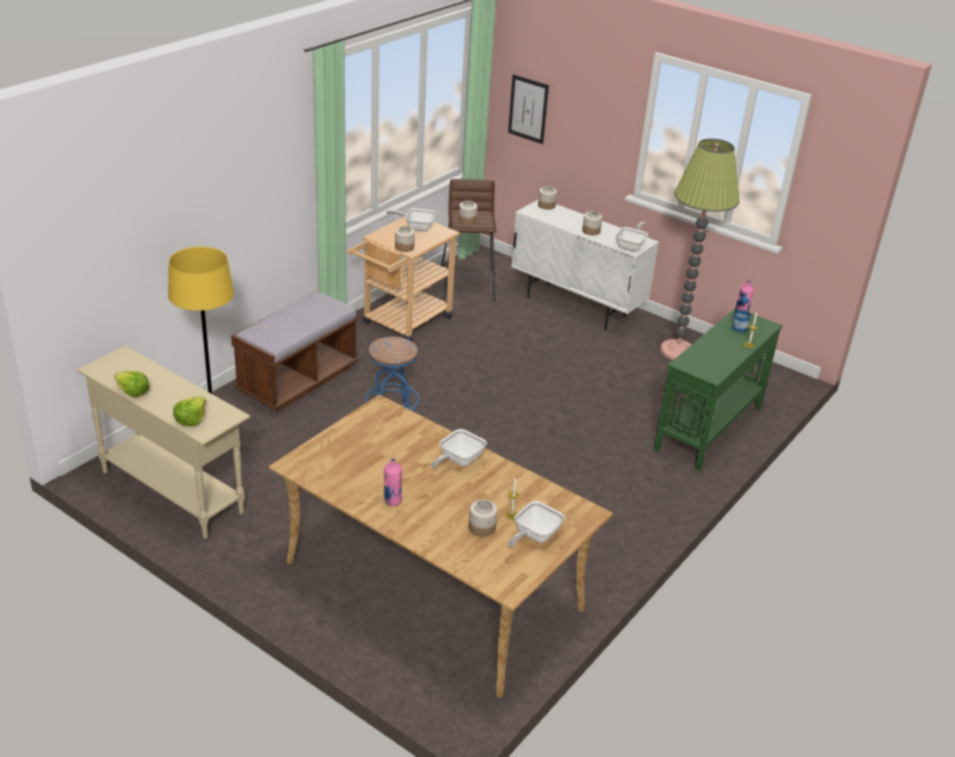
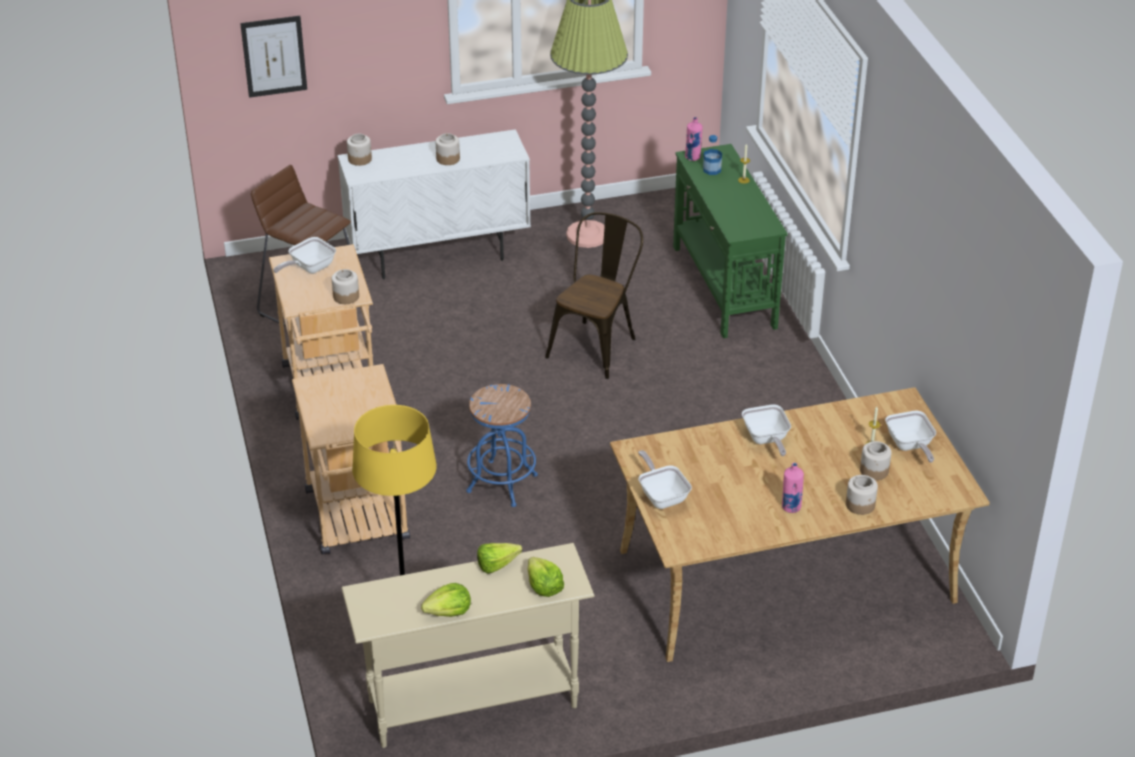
camera: 50 degrees left, 5 degrees up
brown bench [231,291,358,412] -> beige cart [292,364,410,554]
jar [459,201,477,225] -> jar moved to [846,475,878,515]
frying pan [615,222,648,252] -> frying pan moved to [638,450,692,509]
none -> lettuce [477,543,522,574]
none -> brown chair [545,212,643,379]

